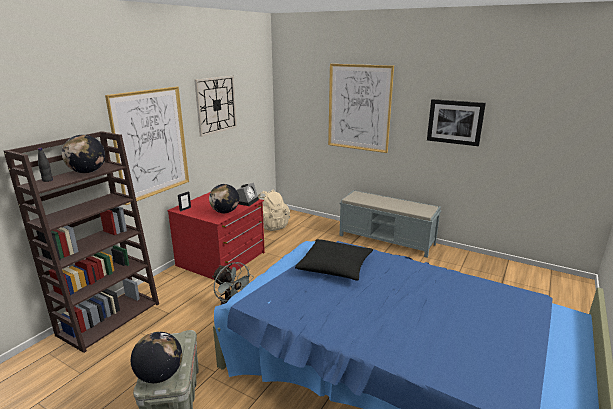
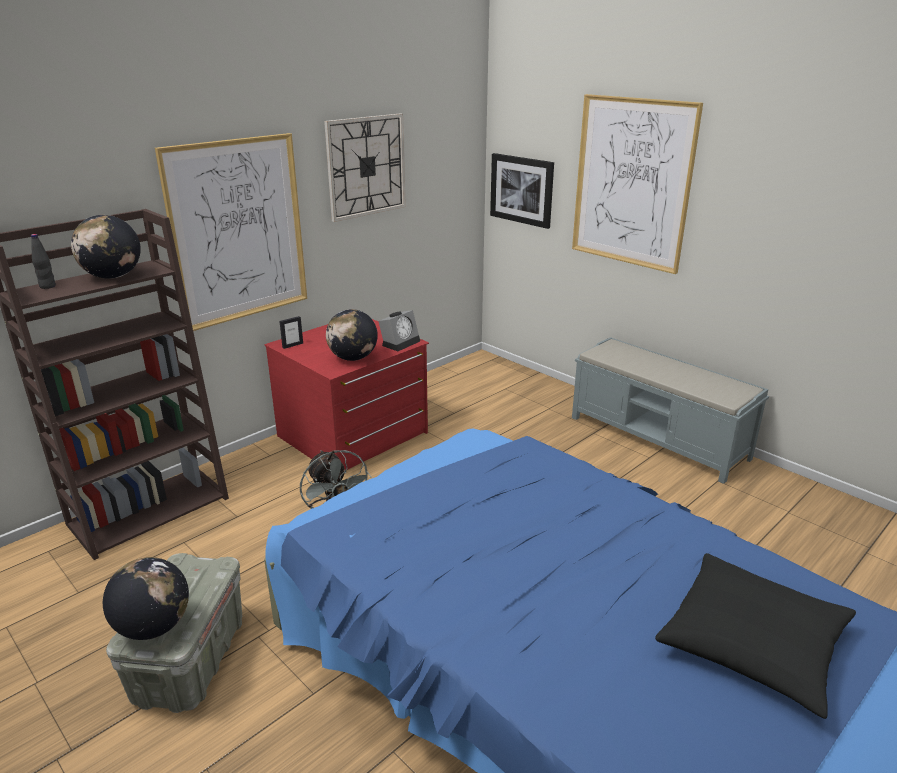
camera: 15 degrees right, 5 degrees up
beige backpack [258,189,290,231] -> none
black pillow [295,239,373,281] -> black pillow moved to [655,553,856,719]
picture [427,99,486,146] -> picture moved to [490,153,554,229]

